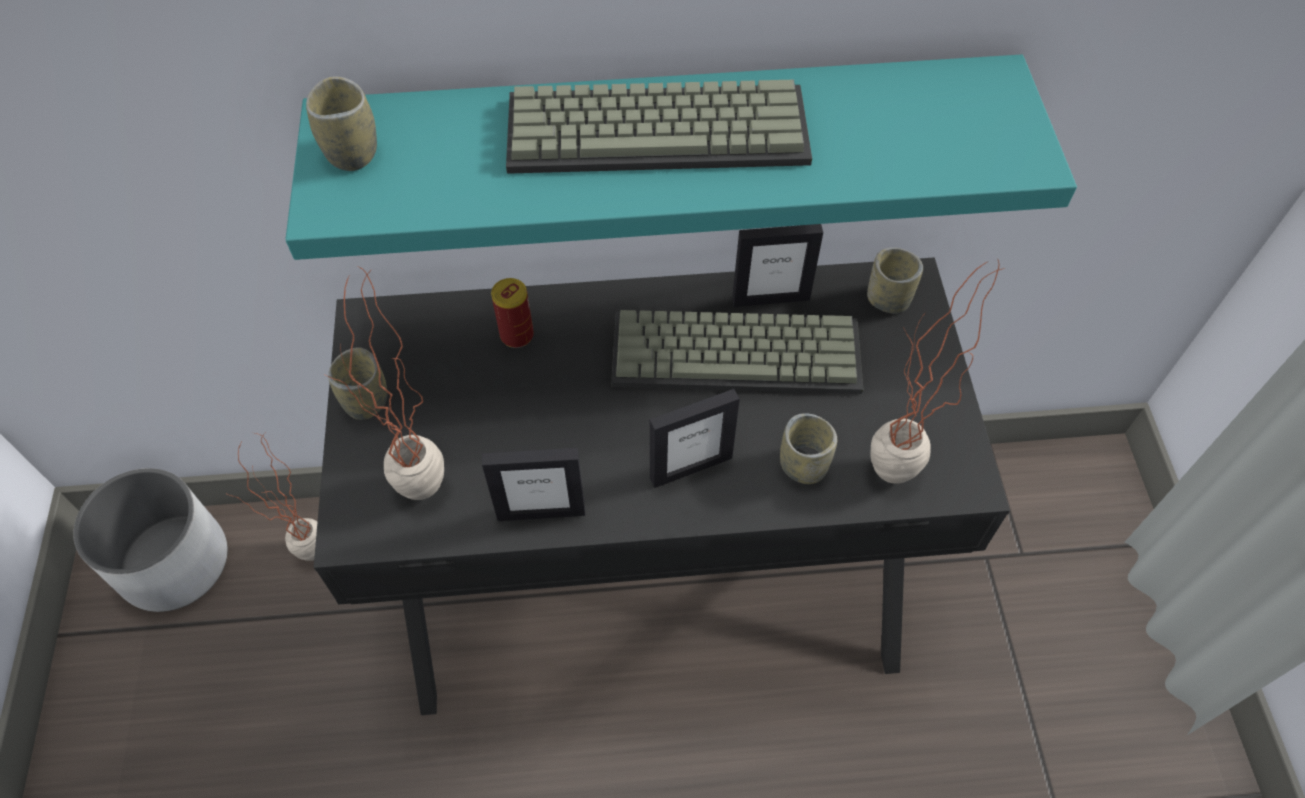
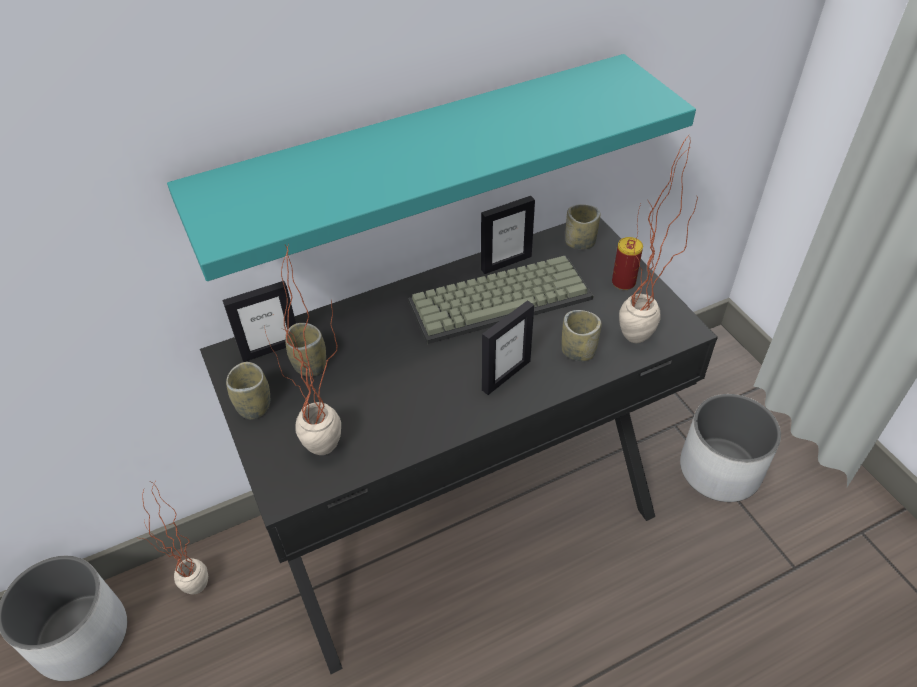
camera: 20 degrees left, 10 degrees down
cup [306,76,377,171] -> cup moved to [285,323,326,377]
picture frame [482,448,585,521] -> picture frame moved to [222,281,296,362]
can [491,278,534,348] -> can moved to [612,237,643,290]
keyboard [506,80,812,174] -> none
none -> white planter [680,394,781,502]

